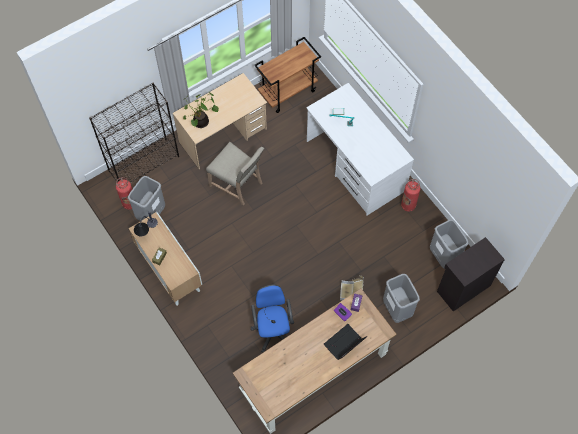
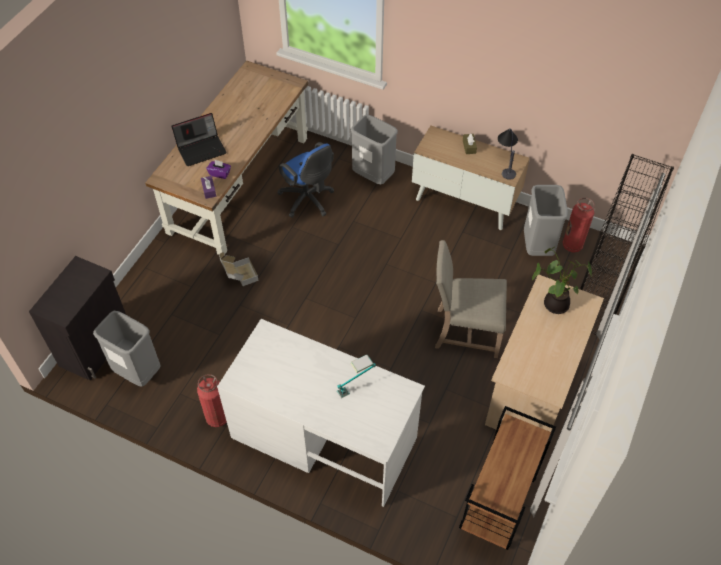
camera: 150 degrees right, 10 degrees down
laptop [324,324,367,360] -> laptop turned 45 degrees clockwise [171,113,227,166]
grey trash can [383,274,420,323] -> grey trash can moved to [351,114,398,185]

